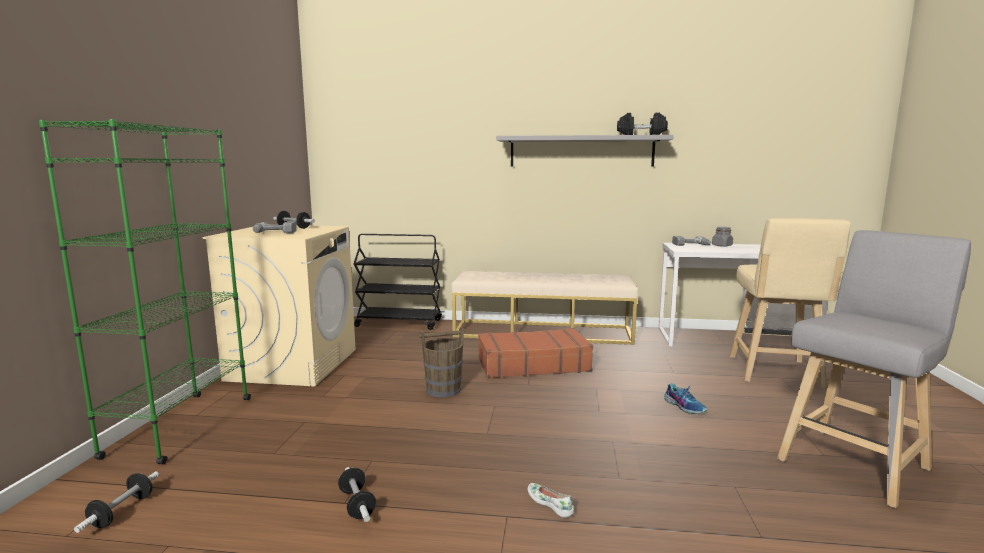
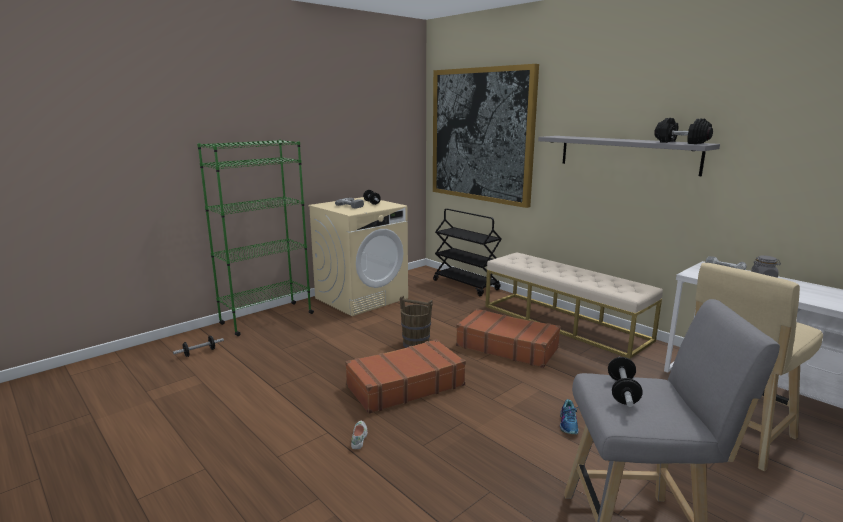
camera: 40 degrees right, 5 degrees up
dumbbell [338,467,376,522] -> dumbbell moved to [608,357,643,407]
none -> brown suitcase [345,339,466,414]
none -> picture [433,64,539,208]

